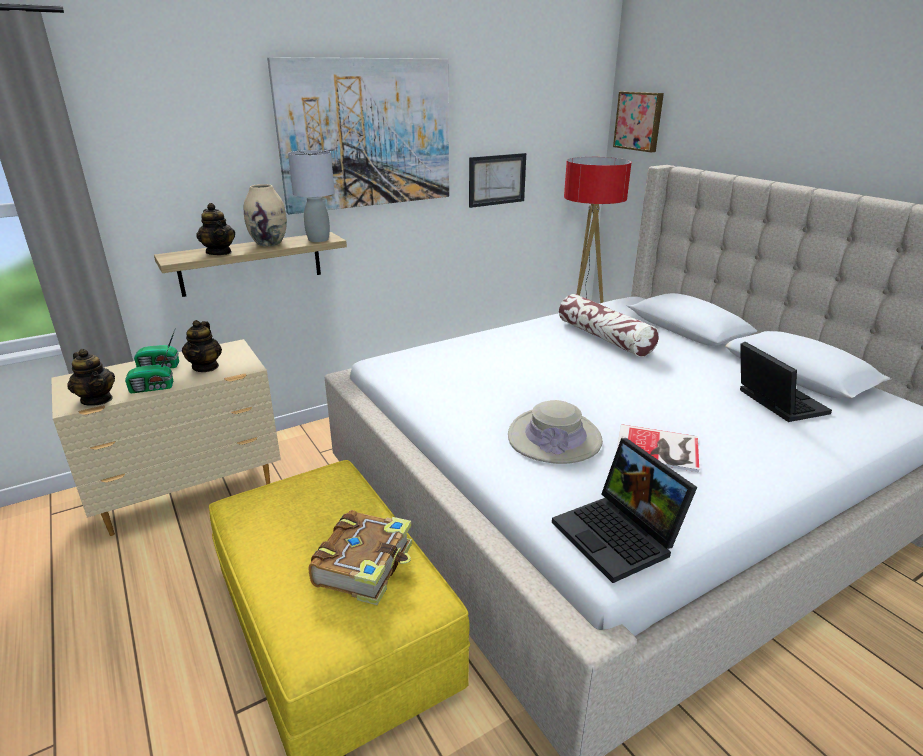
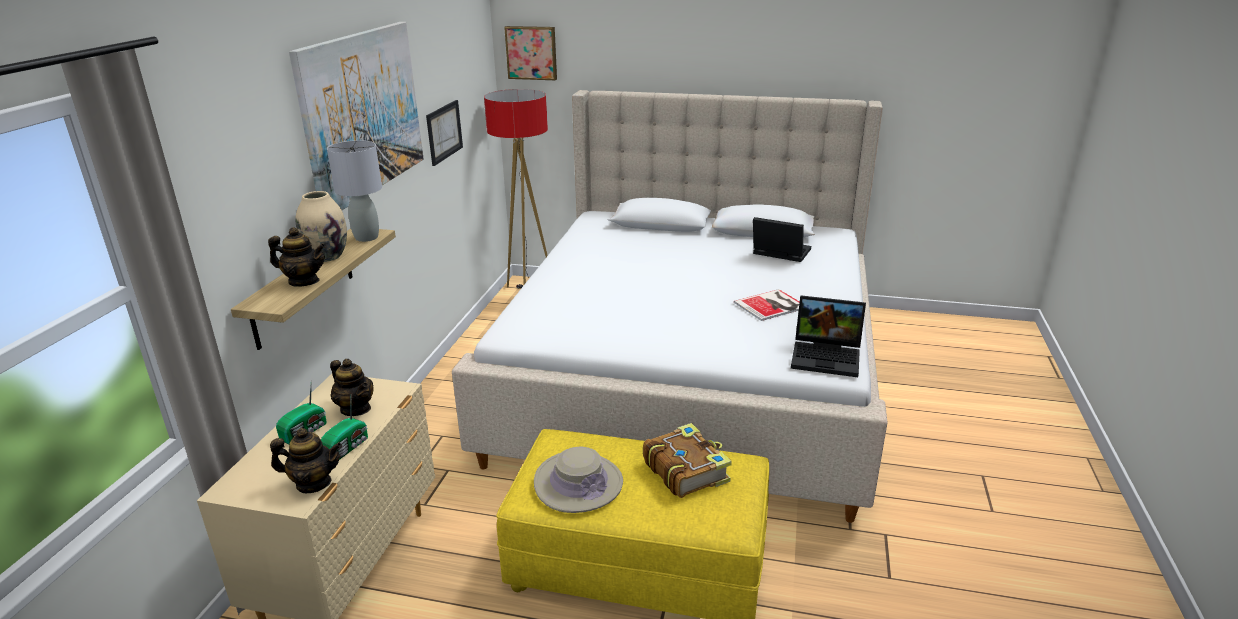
camera: 45 degrees left, 0 degrees up
beige hat [508,400,603,464] -> beige hat moved to [534,447,623,513]
pillow [559,294,659,357] -> none

